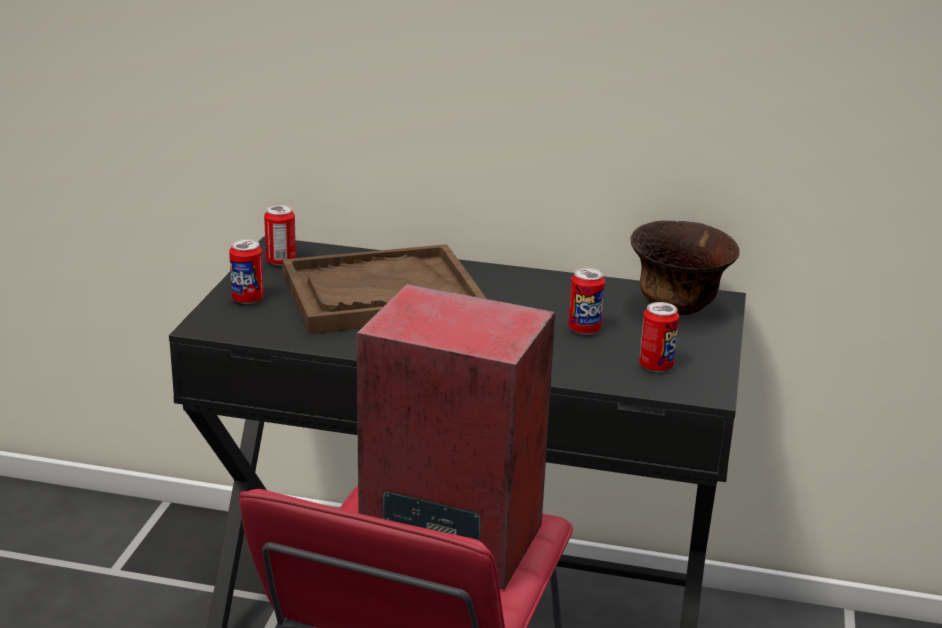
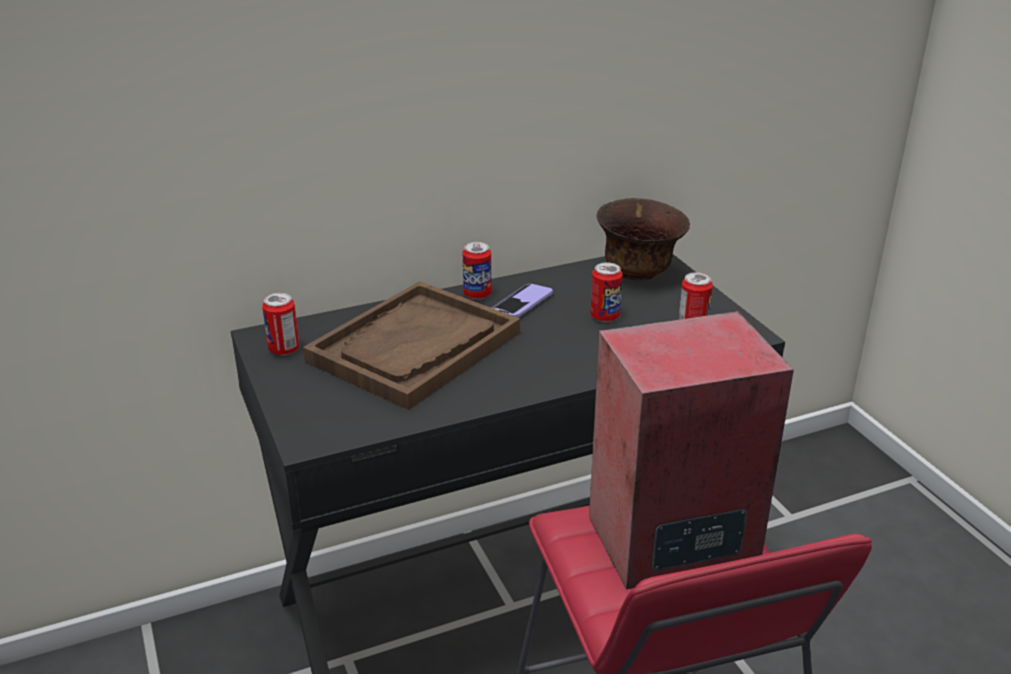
camera: 35 degrees left, 5 degrees up
can [229,239,264,304] -> can moved to [463,242,491,300]
none -> phone [492,284,553,318]

